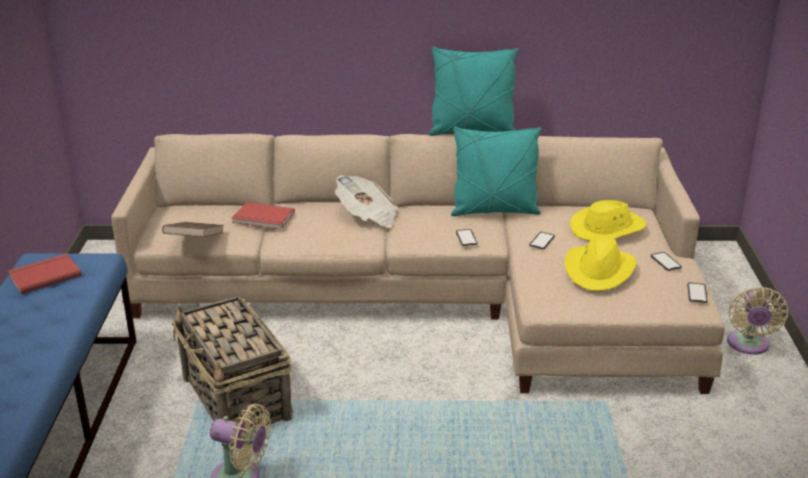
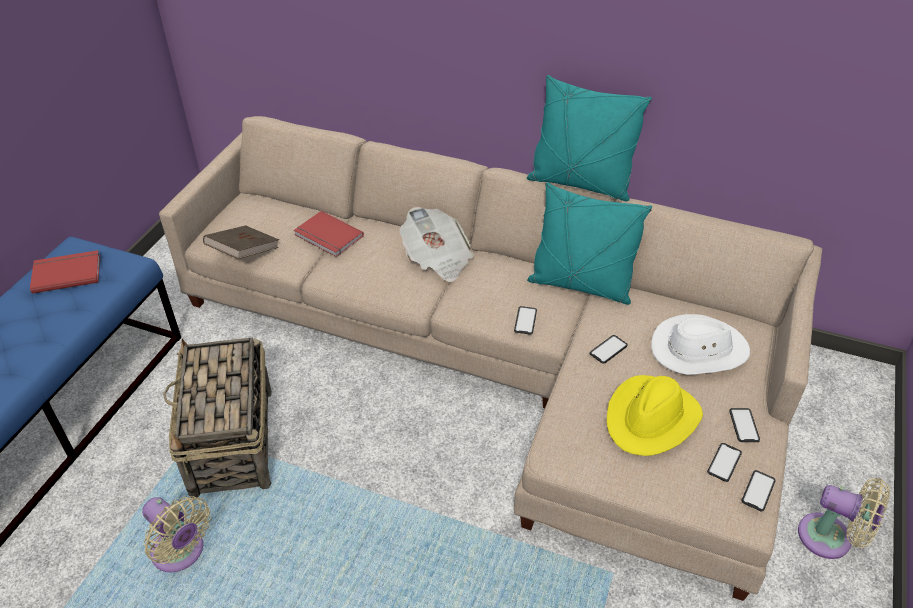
camera: 20 degrees right, 15 degrees up
yellow hat [570,200,647,241] -> white hat [651,314,750,375]
beige fan [727,287,788,355] -> beige fan turned 90 degrees counterclockwise [798,478,890,559]
none -> phone [707,443,742,482]

